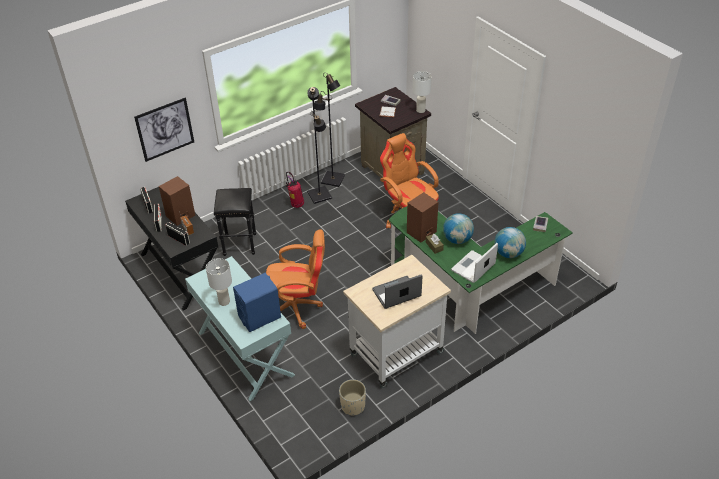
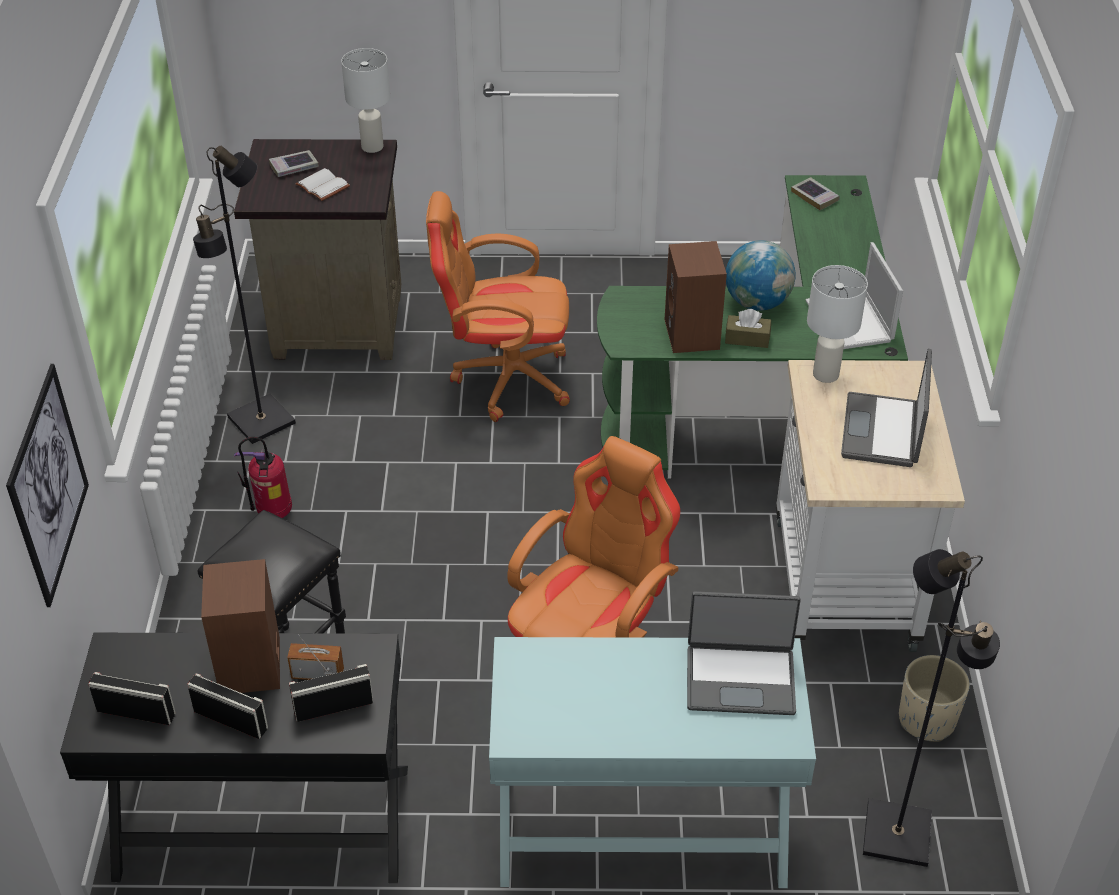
camera: 55 degrees left, 0 degrees up
white table lamp [206,258,232,306] -> white table lamp moved to [807,265,868,383]
blue speaker [233,273,281,332] -> laptop [687,591,801,715]
black floor lamp [307,87,332,204] -> black floor lamp moved to [863,549,1000,867]
globe [494,227,526,258] -> none

